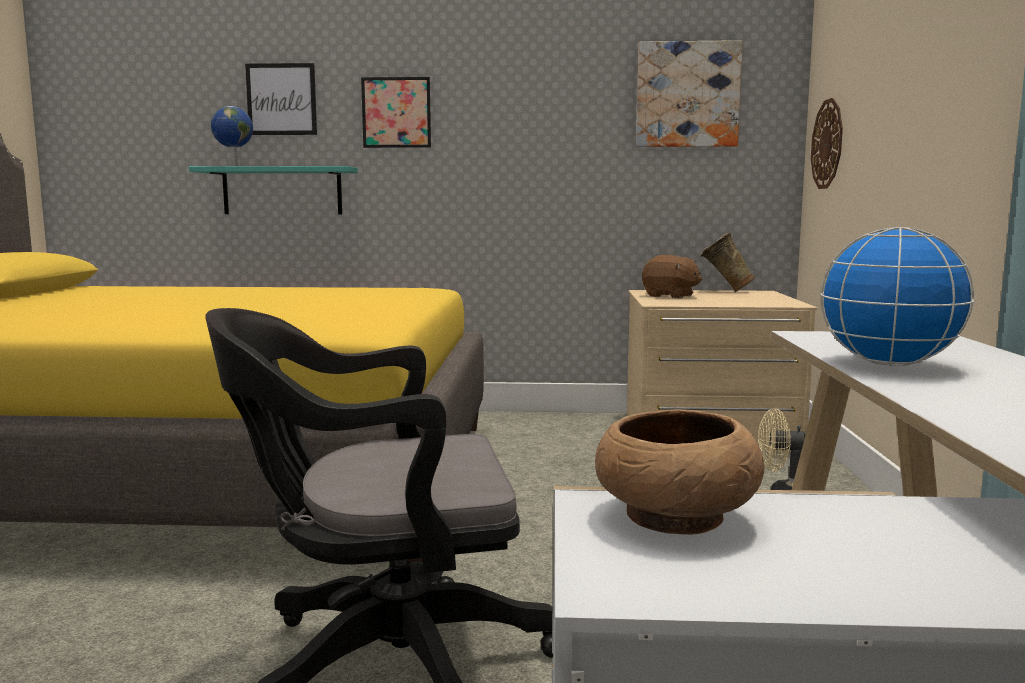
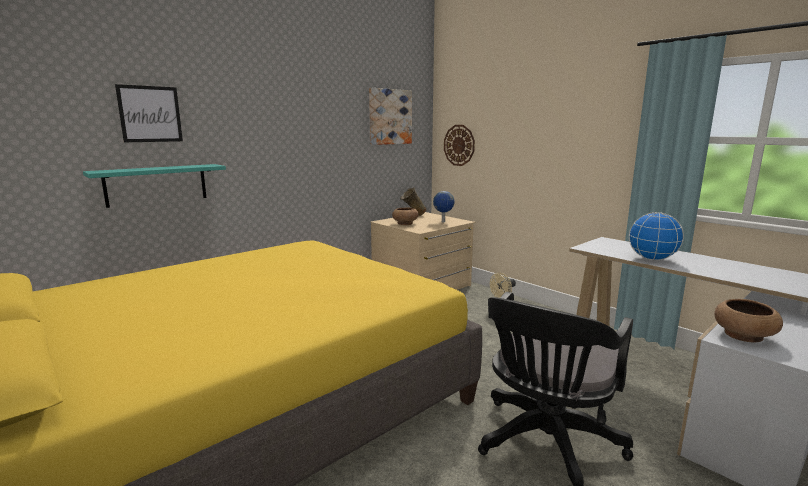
camera: 45 degrees left, 5 degrees up
globe [211,106,253,166] -> globe moved to [433,191,455,222]
picture [361,77,431,148] -> none
brown plush toy [642,255,702,299] -> brown bowl [392,208,418,225]

